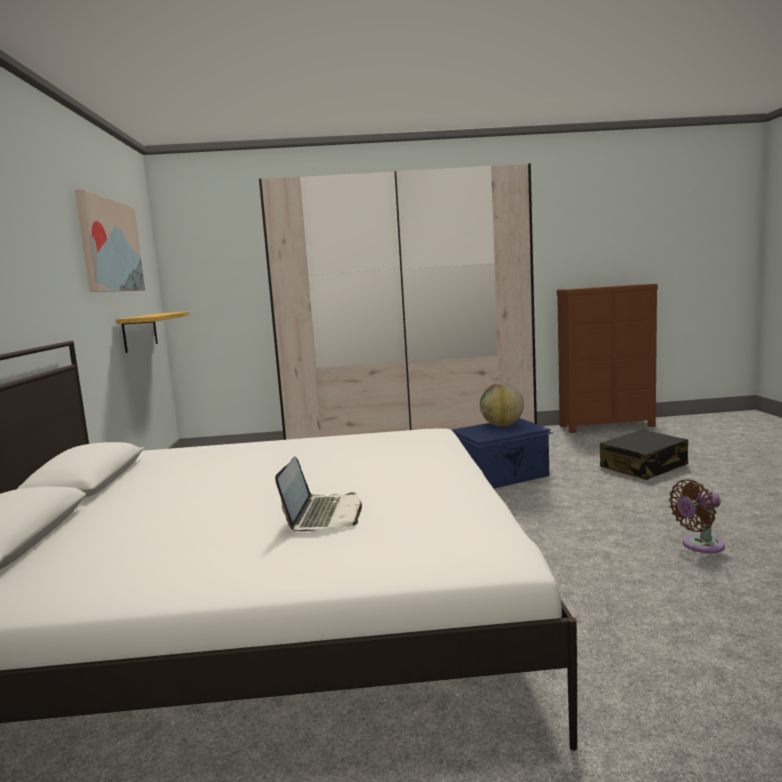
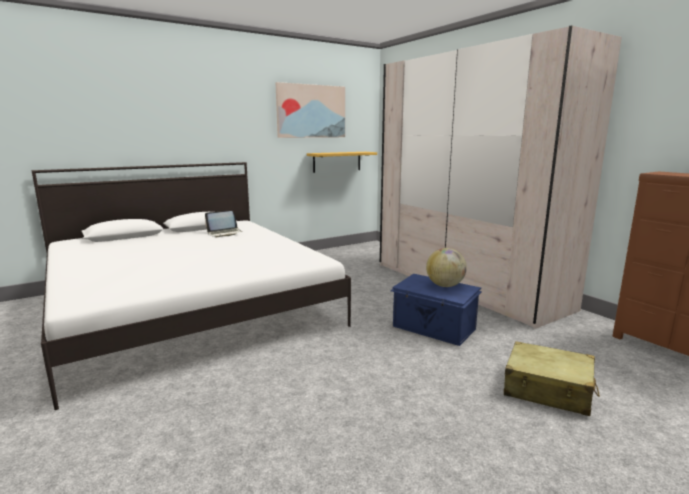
camera: 60 degrees right, 5 degrees up
laptop [275,456,362,531] -> laptop moved to [205,211,242,237]
black suitcase [600,430,688,480] -> beige suitcase [504,341,600,416]
brown fan [669,479,725,553] -> none

